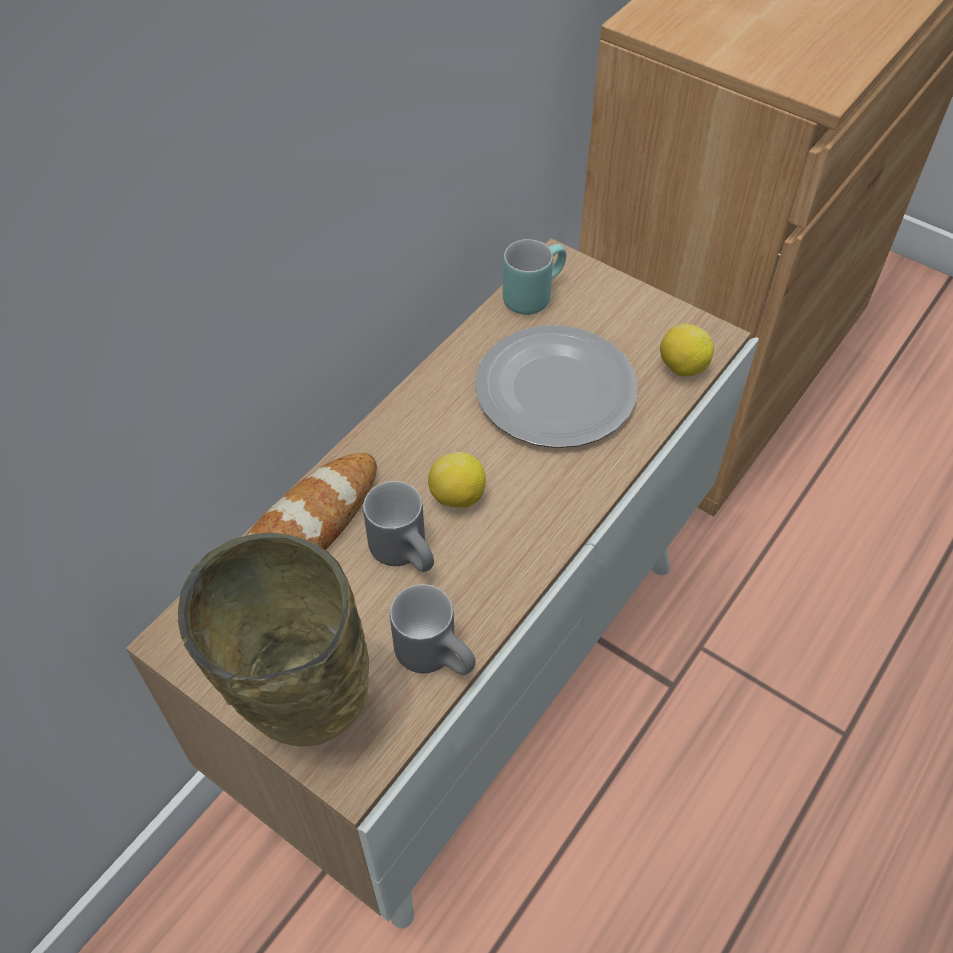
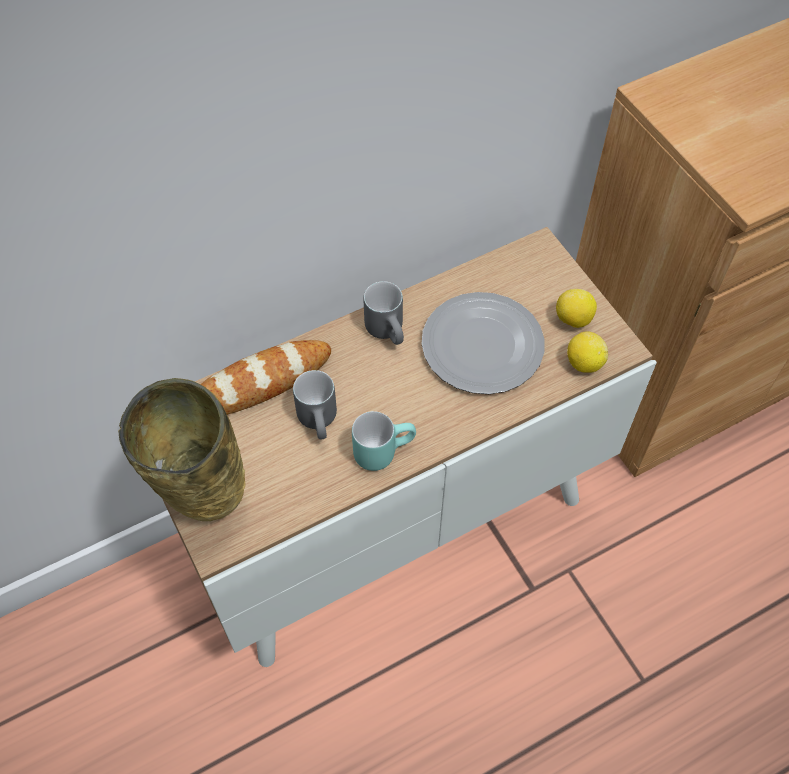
camera: 25 degrees right, 5 degrees up
grey mug [390,584,476,675] -> grey mug moved to [363,281,404,345]
lemon [428,452,486,508] -> lemon moved to [556,289,597,328]
turquoise mug [503,239,566,315] -> turquoise mug moved to [352,411,416,471]

